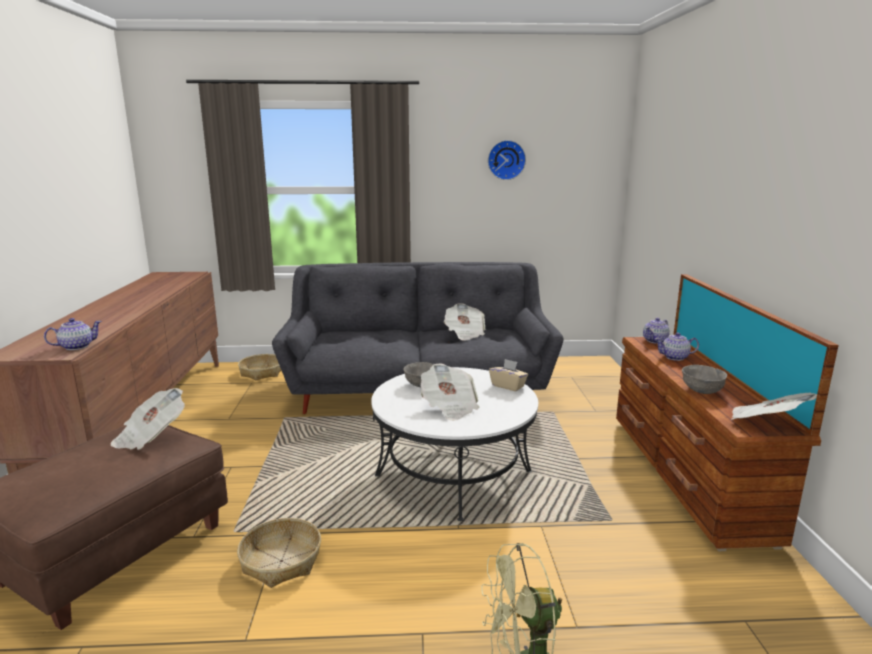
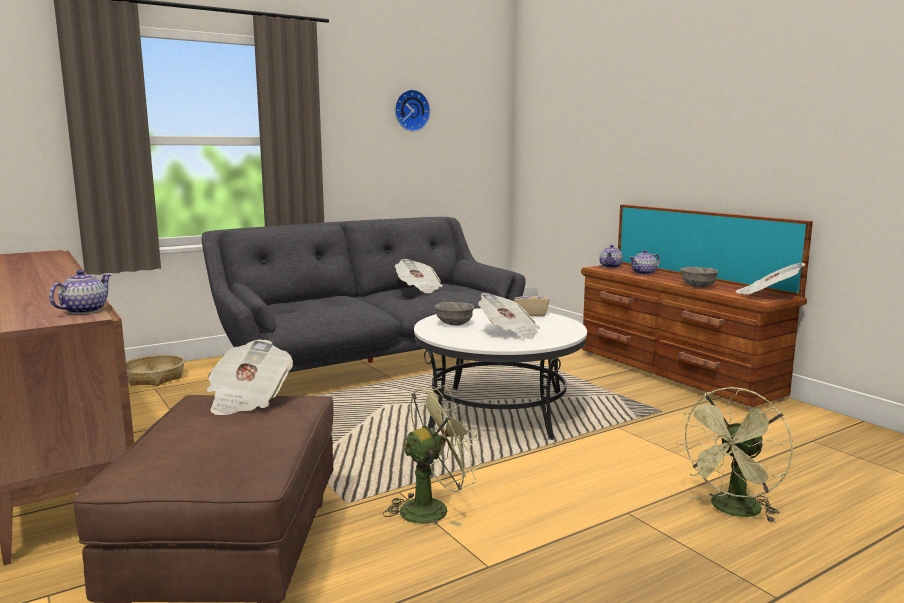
camera: 30 degrees left, 5 degrees down
basket [237,518,321,588] -> green fan [383,385,482,527]

